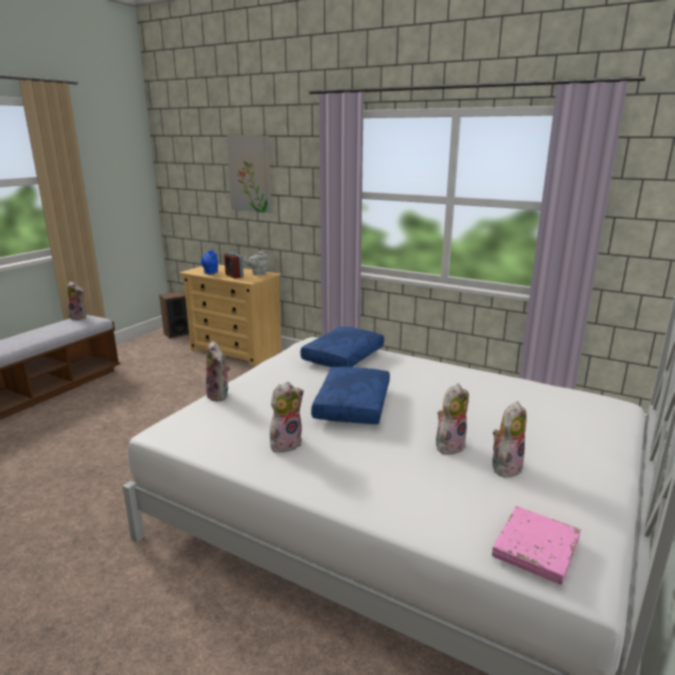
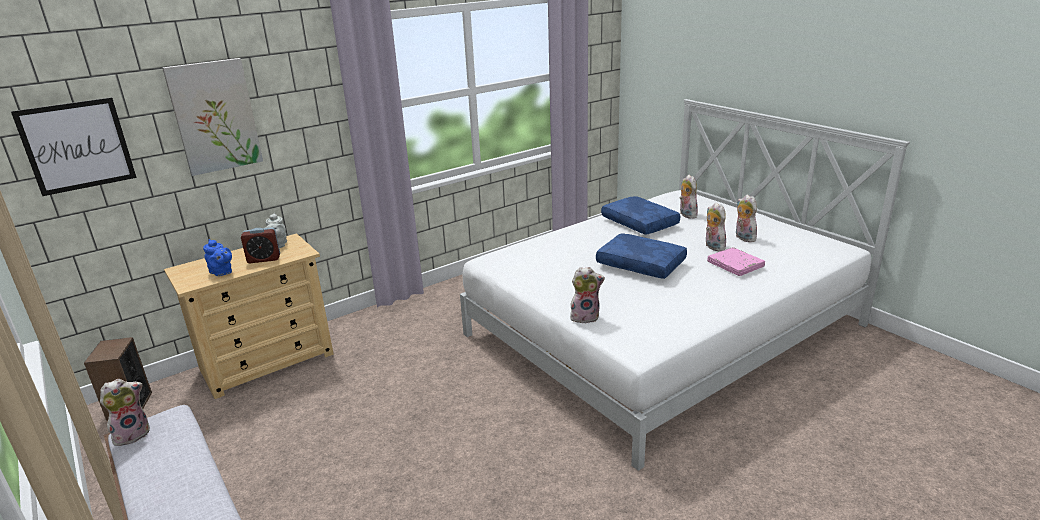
camera: 65 degrees left, 5 degrees up
plush toy [270,382,304,452] -> plush toy moved to [679,174,698,219]
blue pillow [300,326,384,367] -> blue pillow moved to [601,196,680,235]
pink book [492,506,581,585] -> pink book moved to [707,247,765,276]
none -> picture [11,97,137,196]

